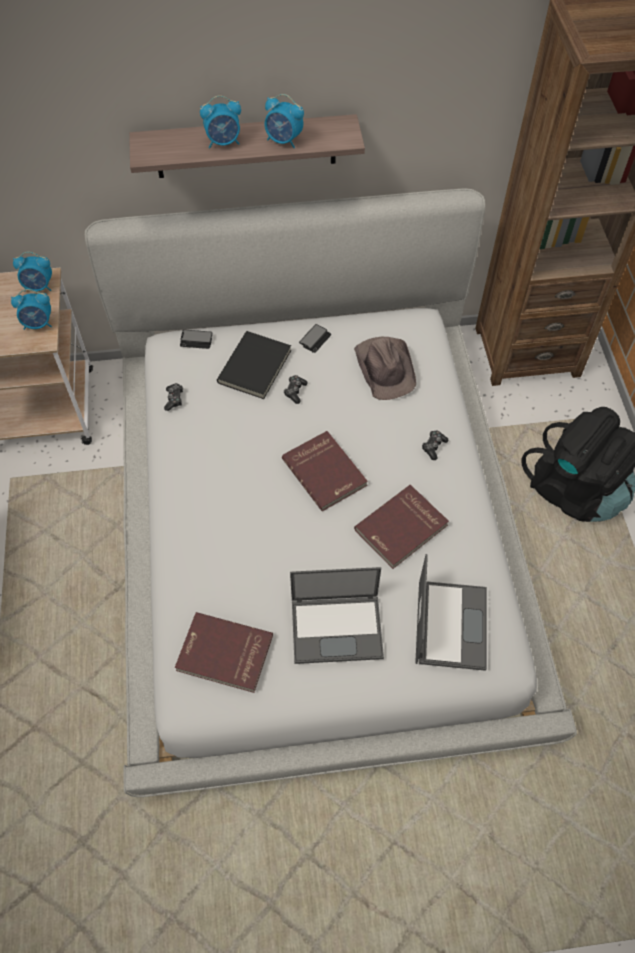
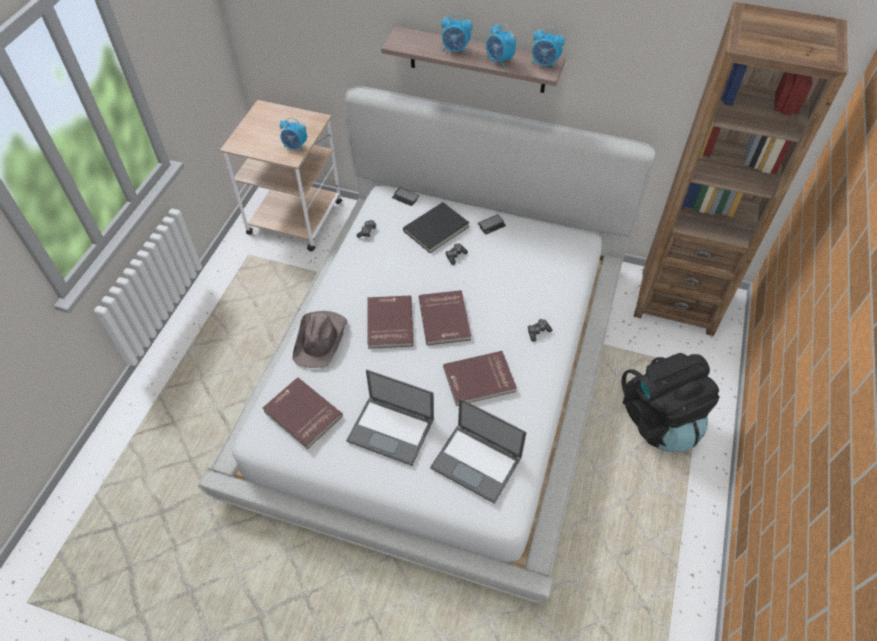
camera: 25 degrees right, 5 degrees down
alarm clock [13,252,52,292] -> alarm clock moved to [532,27,565,69]
brown hat [354,337,416,400] -> brown hat moved to [293,311,348,368]
laptop [415,554,487,671] -> laptop turned 90 degrees clockwise [430,398,527,504]
none -> red book [367,296,414,349]

